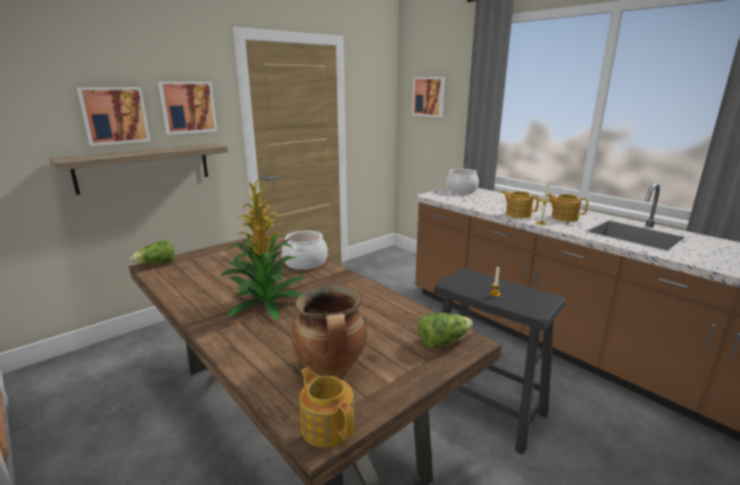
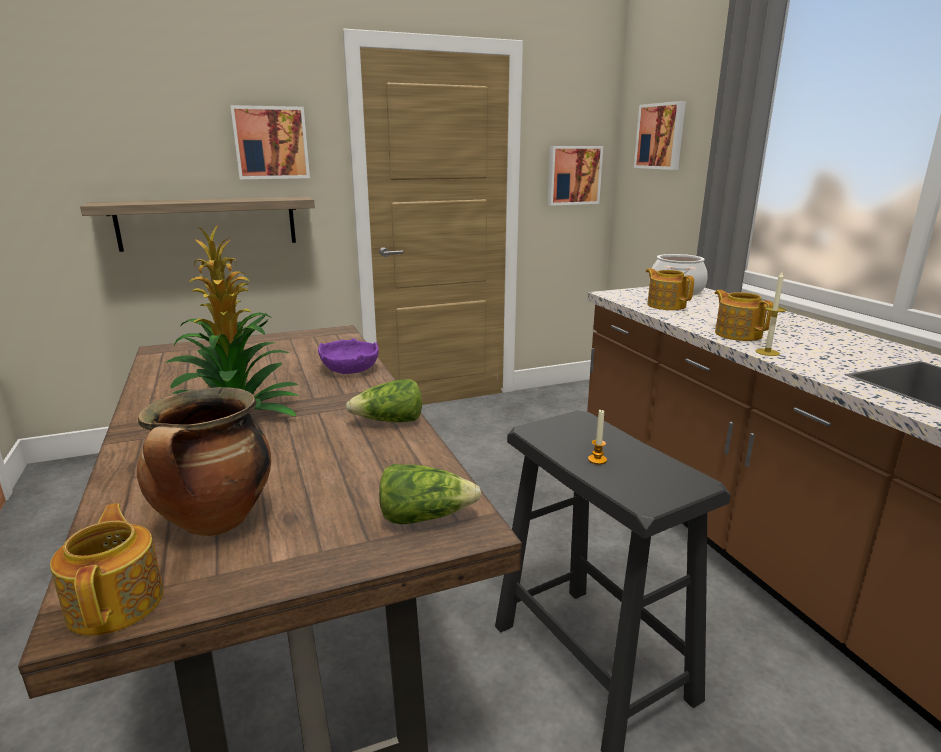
camera: 20 degrees right, 0 degrees up
picture [77,87,150,146] -> picture moved to [548,146,603,206]
lettuce [130,240,175,264] -> lettuce moved to [346,379,422,422]
cooking pot [282,231,328,270] -> purple bowl [318,338,379,374]
teapot [547,194,588,222] -> teapot moved to [646,268,694,310]

